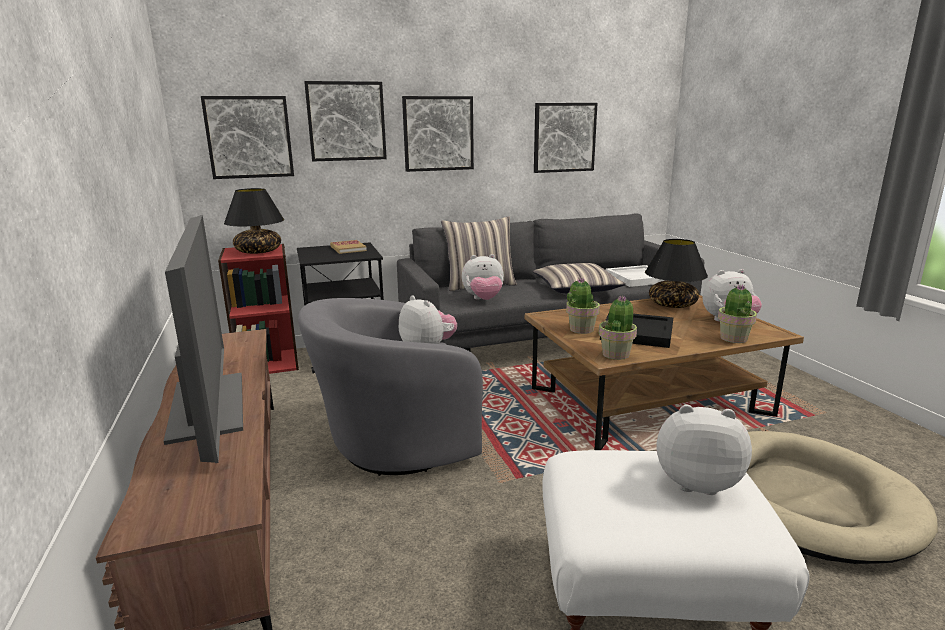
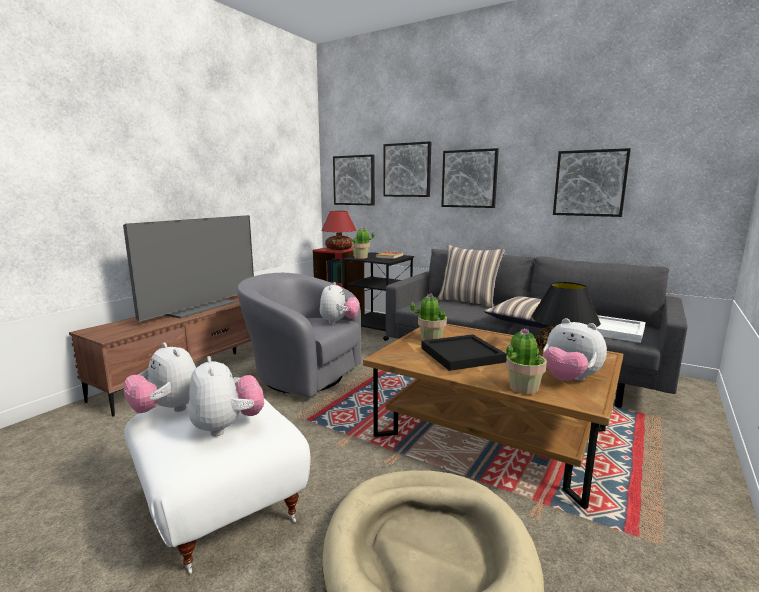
camera: 50 degrees right, 5 degrees down
black table lamp [224,188,284,254] -> red table lamp [321,211,357,250]
plush toy [462,254,504,300] -> plush toy moved to [124,342,196,413]
potted plant [599,295,637,360] -> potted plant moved to [352,227,374,259]

